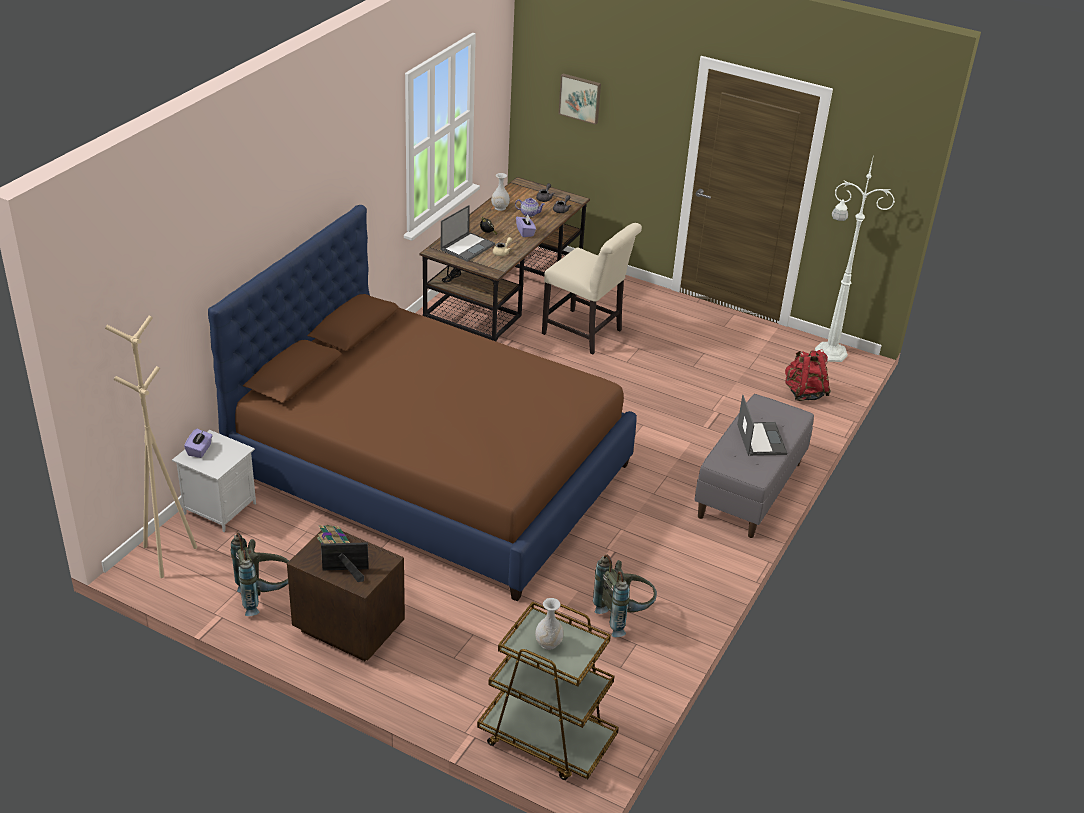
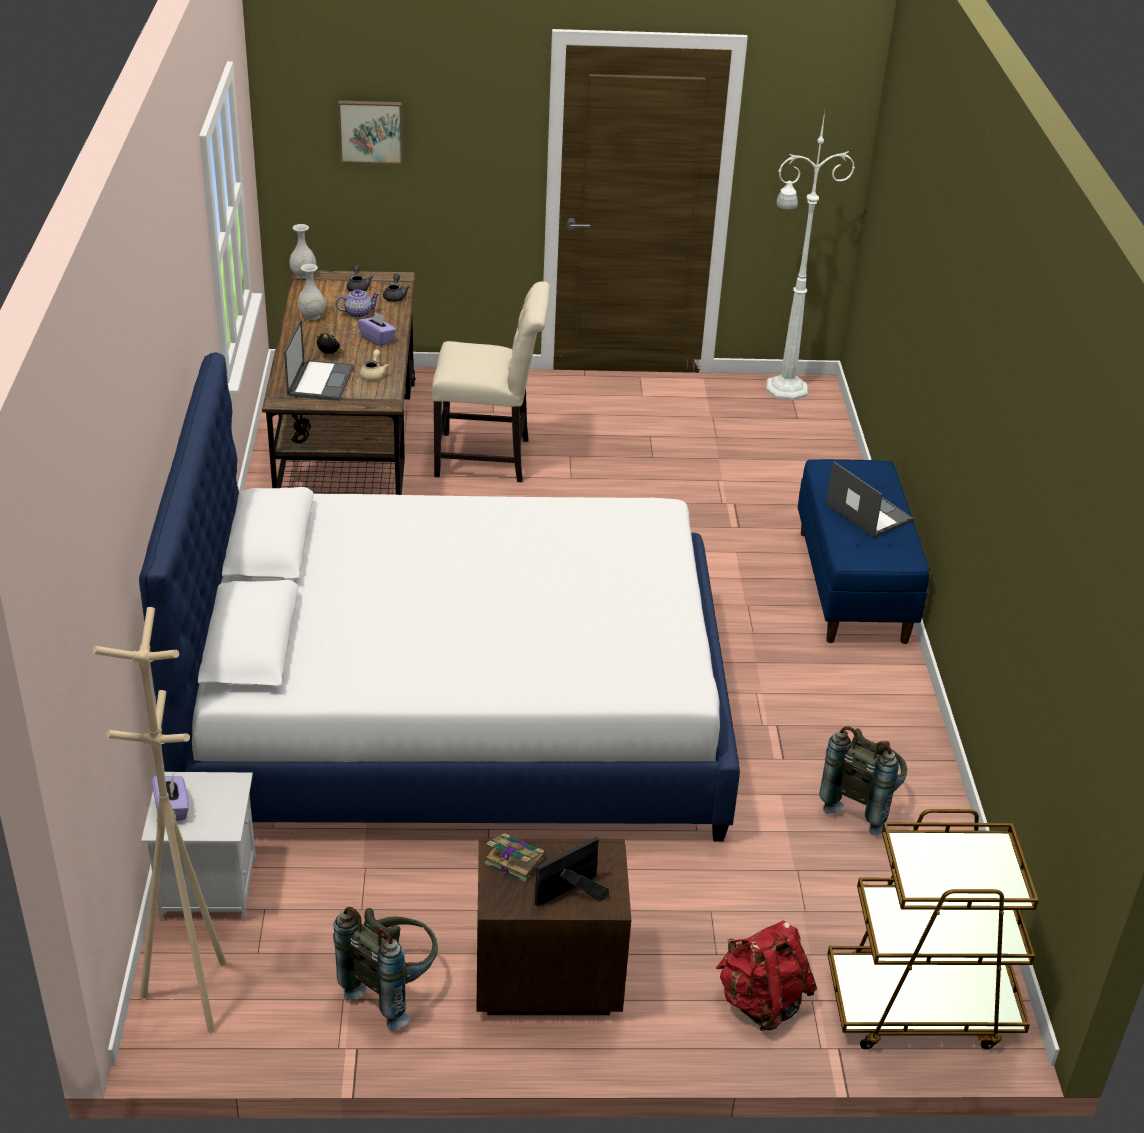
camera: 30 degrees left, 0 degrees up
brown bed [208,205,637,601] -> white bed [139,352,740,841]
white vase [535,598,563,650] -> white vase moved to [289,224,316,279]
grey bench [695,394,814,538] -> blue bench [798,459,929,644]
red backpack [785,349,831,401] -> red backpack moved to [716,920,817,1031]

